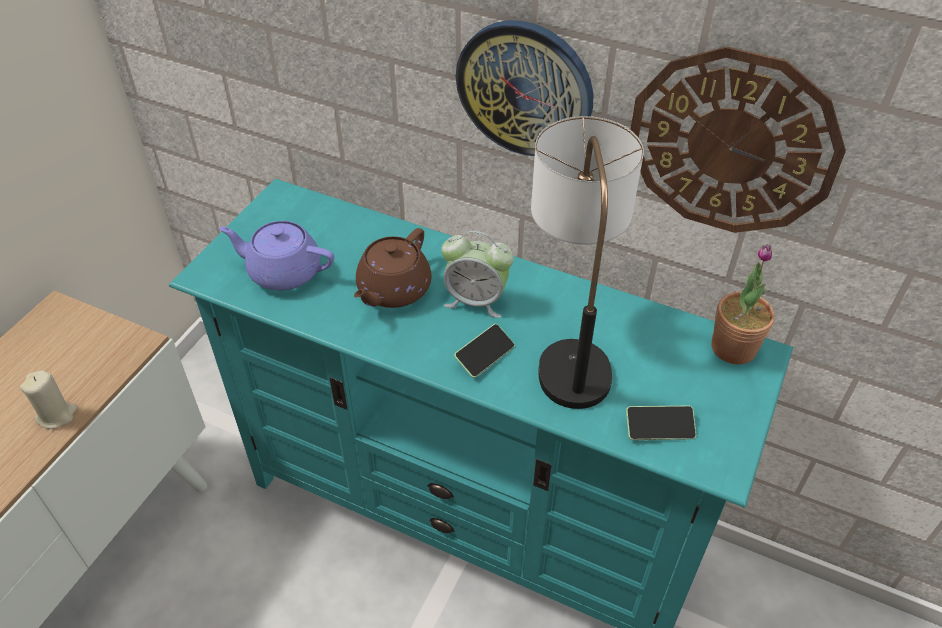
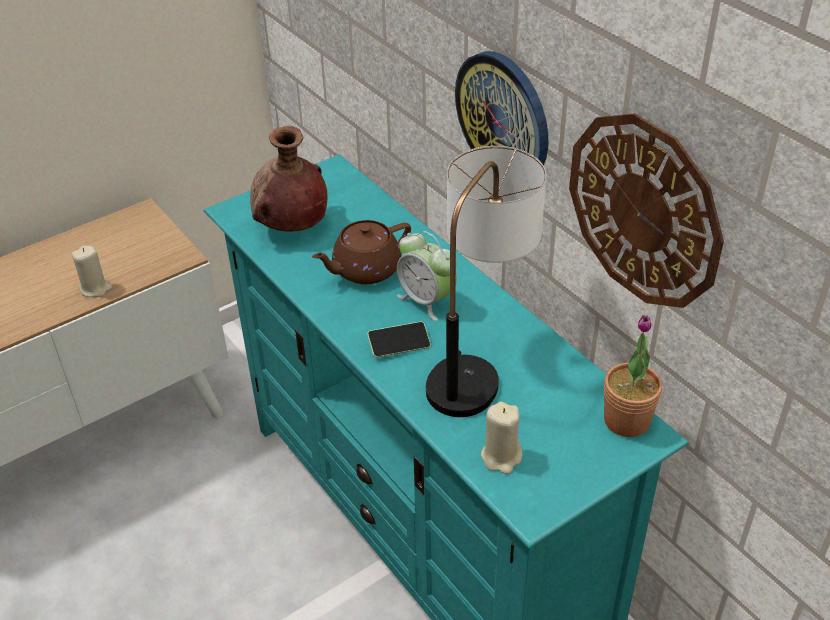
camera: 30 degrees right, 5 degrees down
purple teapot [218,221,334,290] -> brown vase [250,126,327,232]
phone [626,406,696,440] -> beige candle [481,402,522,474]

